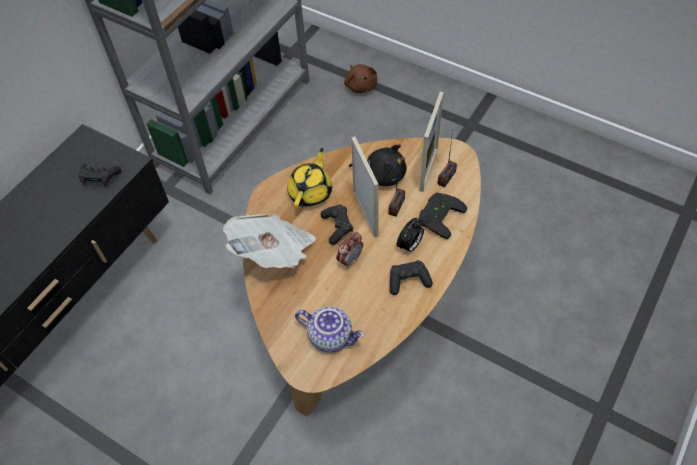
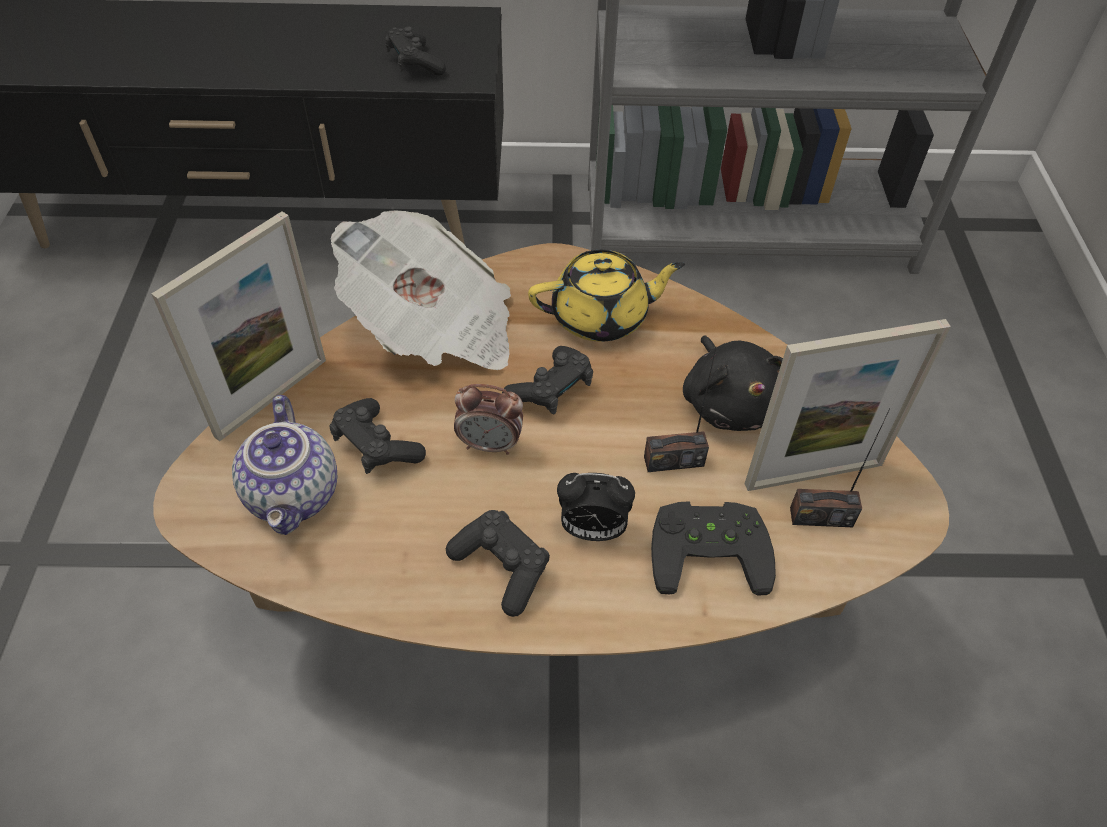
camera: 55 degrees right, 5 degrees down
brown plush toy [344,64,377,93] -> none
picture frame [351,137,379,237] -> picture frame moved to [152,211,326,442]
none -> black game controller [330,398,426,474]

